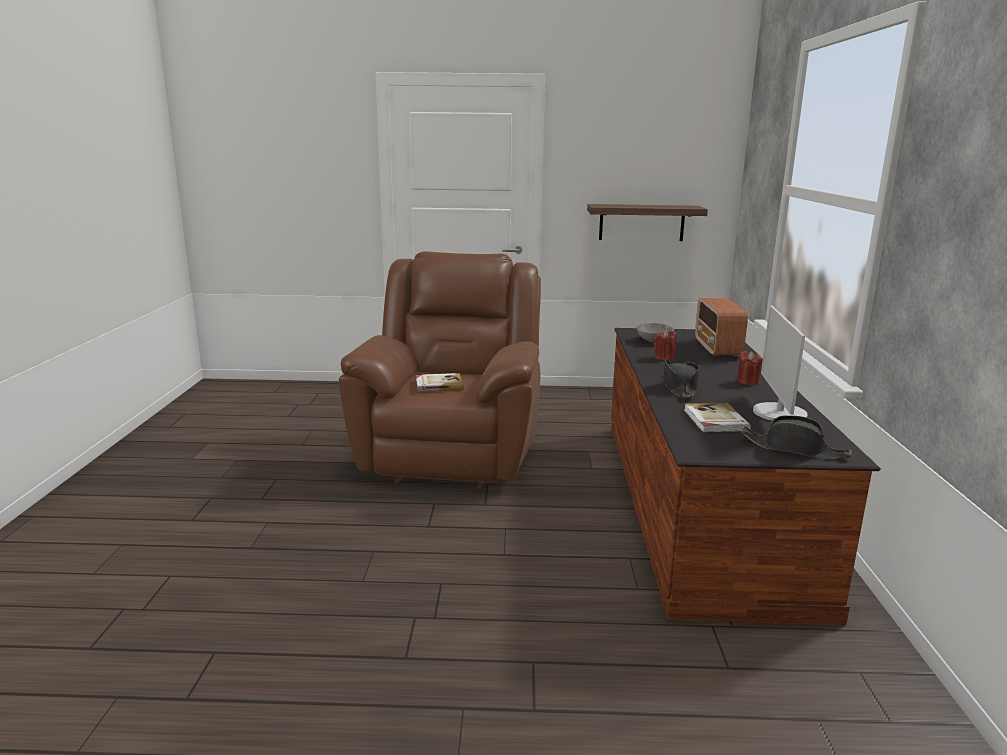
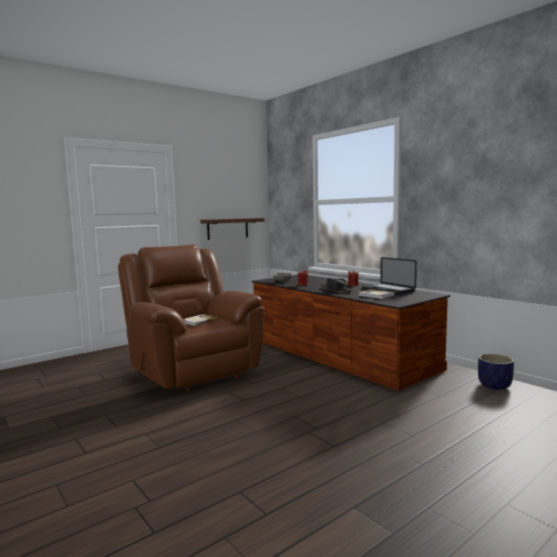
camera: 40 degrees left, 10 degrees down
radio [695,298,748,358] -> none
black hat [741,415,852,459] -> none
monitor [753,305,808,421] -> laptop [362,257,417,295]
none -> planter [478,354,514,390]

